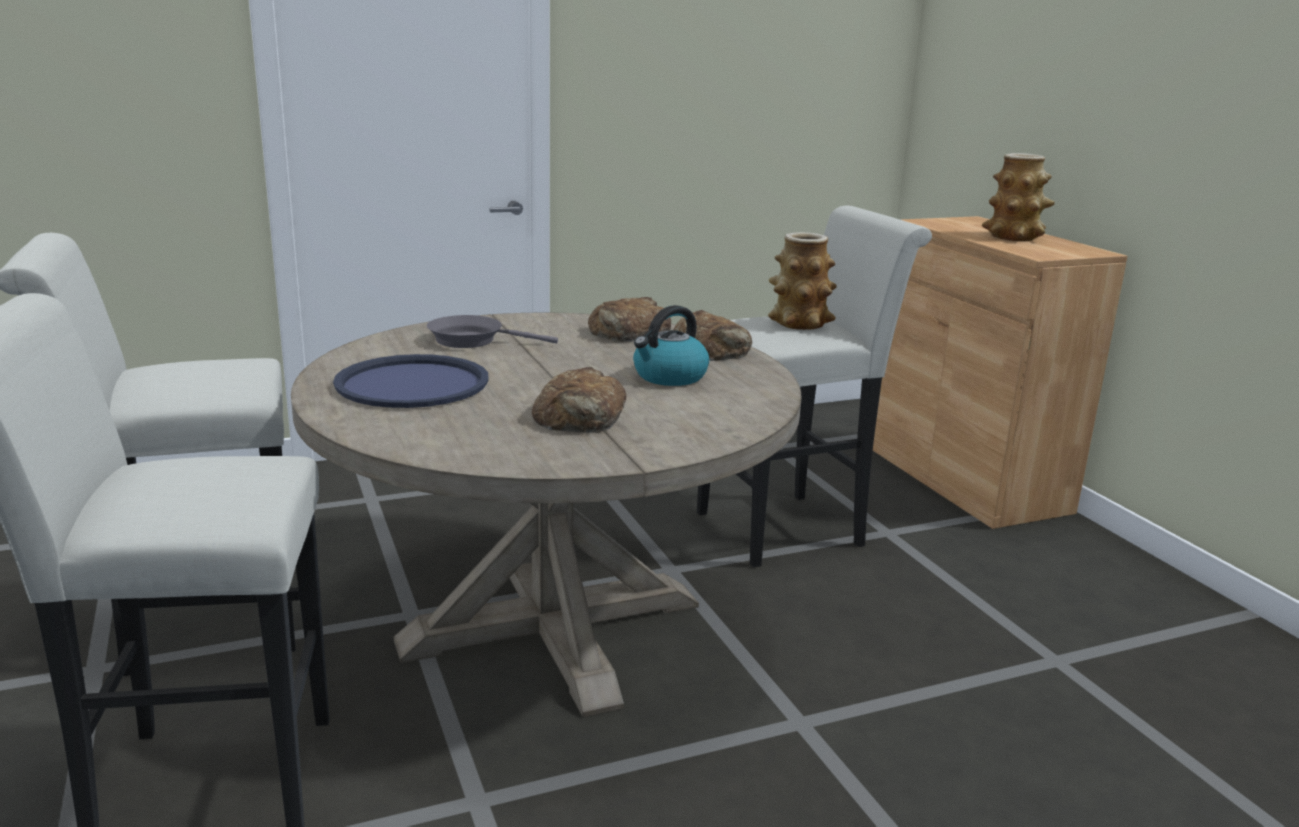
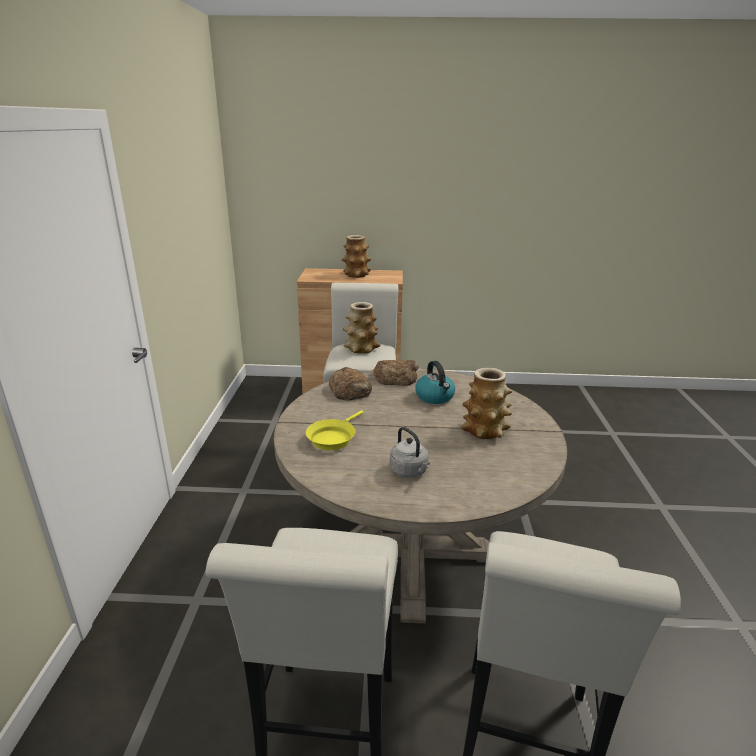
camera: 65 degrees left, 5 degrees up
blue tray [333,354,489,408] -> grey kettle [390,427,430,478]
grey frying pan [427,315,558,348] -> yellow frying pan [306,410,364,450]
bread [532,367,626,433] -> vase [461,368,512,439]

